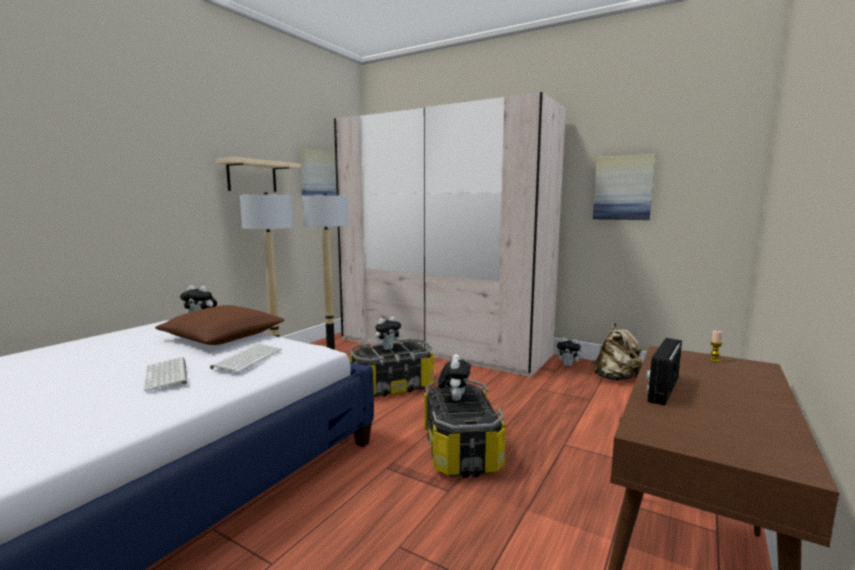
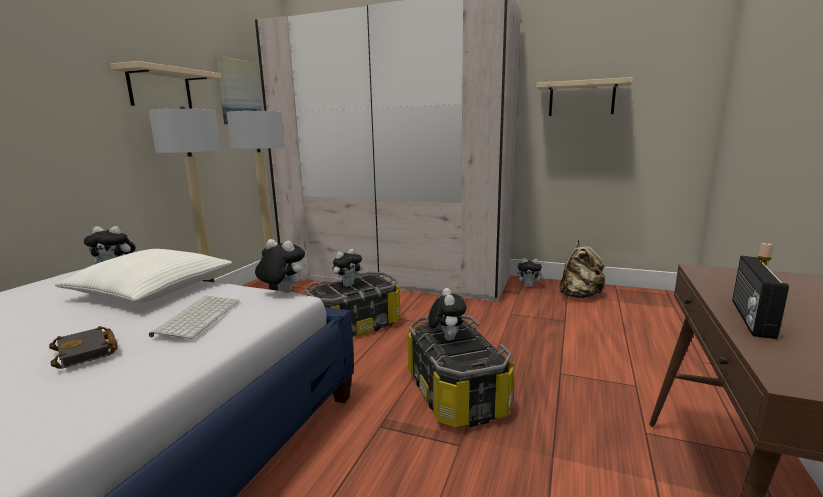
camera: 10 degrees left, 5 degrees up
keyboard [144,357,188,391] -> black book [49,326,118,369]
brown pillow [155,305,284,345] -> white pillow [55,249,232,302]
picture [593,154,655,220] -> beige shelf [536,77,633,116]
none -> plush toy [255,239,305,293]

